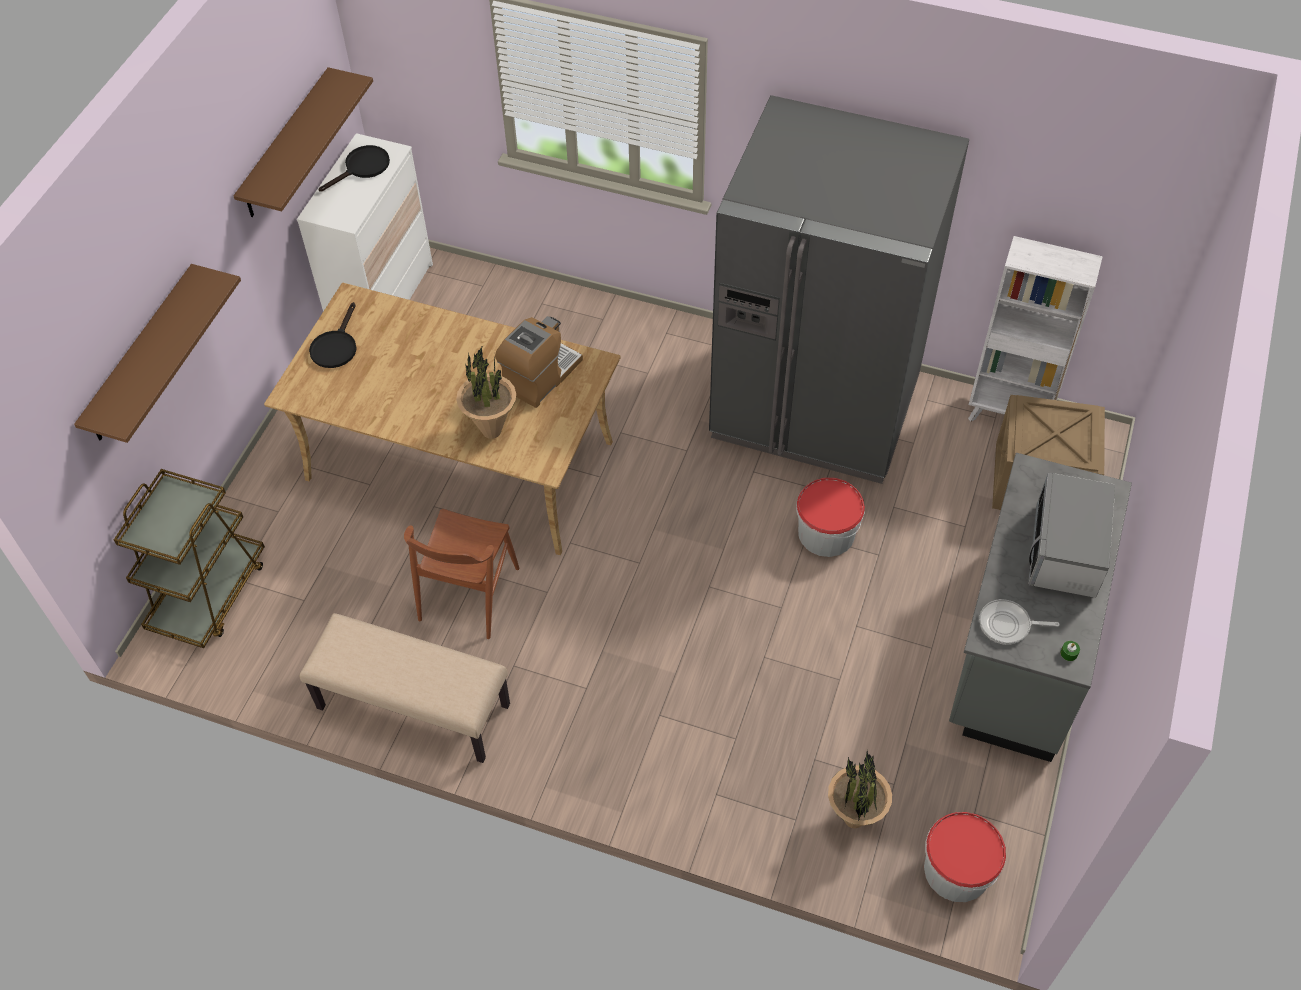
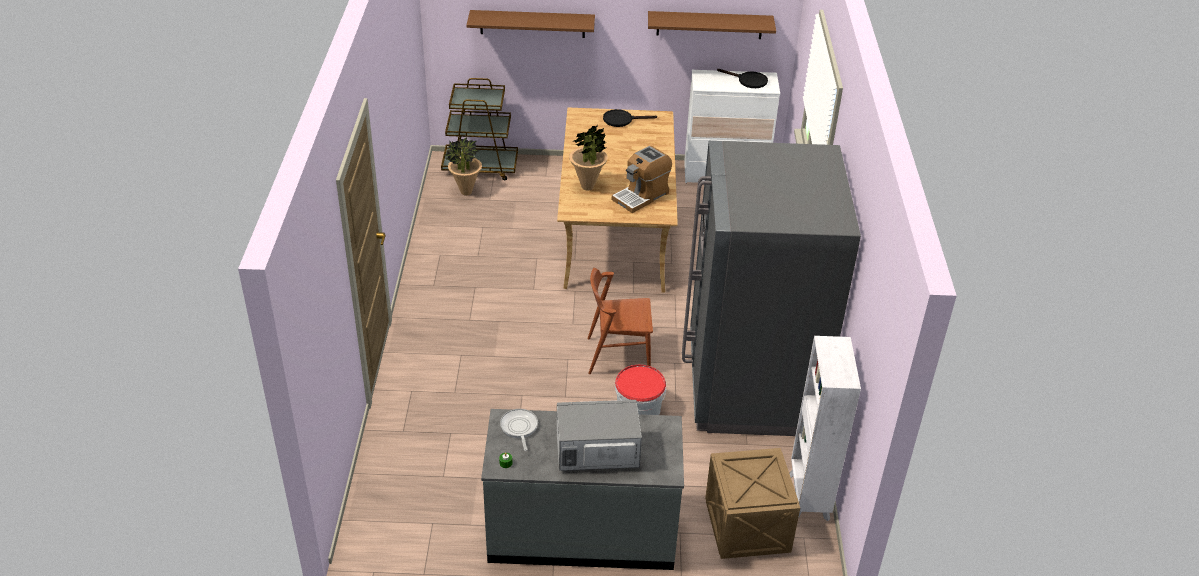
camera: 70 degrees right, 15 degrees down
beige bench [300,613,510,763] -> none
brown chair [404,509,519,639] -> brown chair moved to [588,268,653,374]
coffee machine [495,316,583,408] -> coffee machine turned 120 degrees clockwise [612,146,672,213]
potted plant [828,751,892,828] -> potted plant moved to [445,137,482,196]
bucket [924,812,1006,902] -> none

